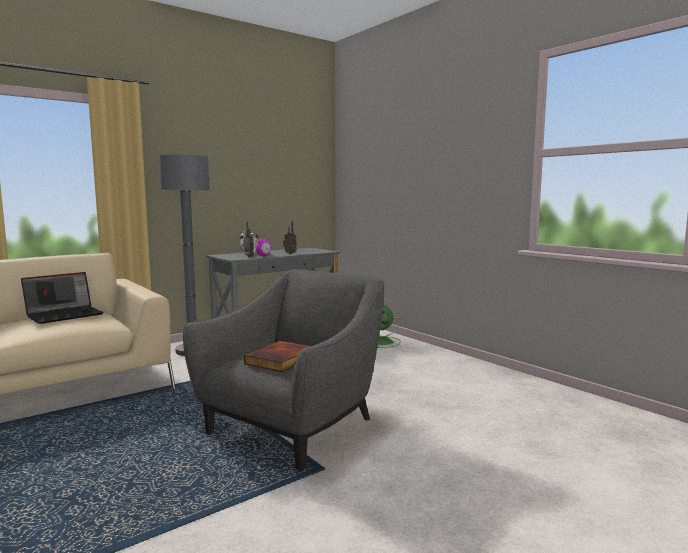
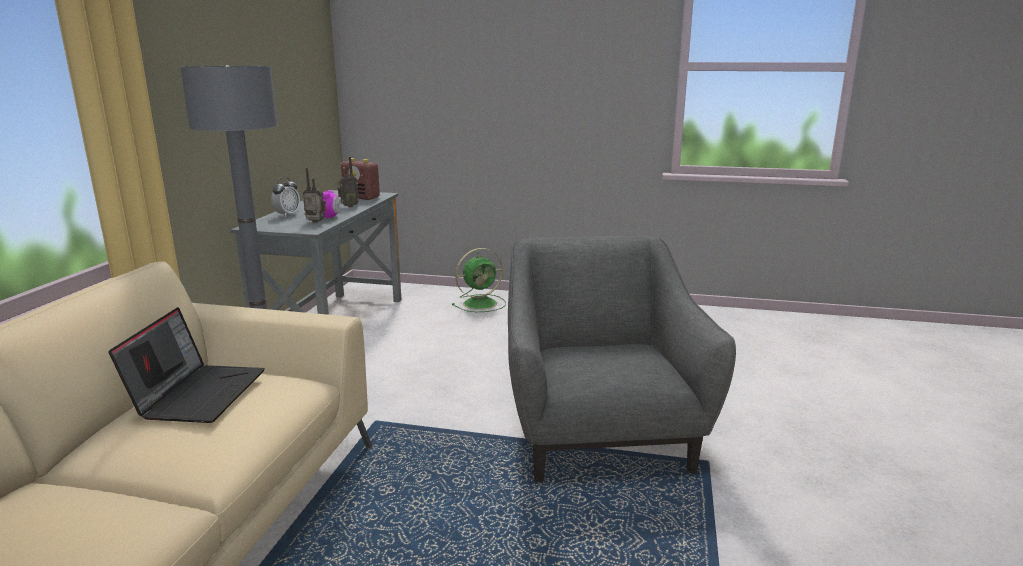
camera: 40 degrees left, 10 degrees up
book [244,341,311,372] -> none
none -> radio [341,158,380,200]

